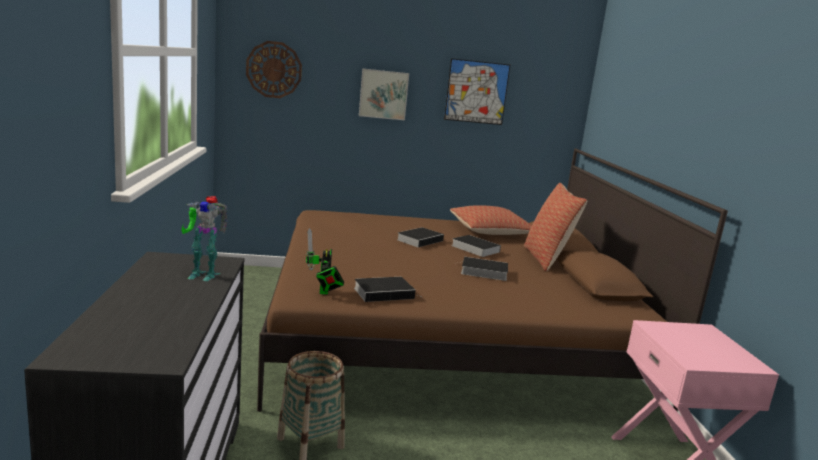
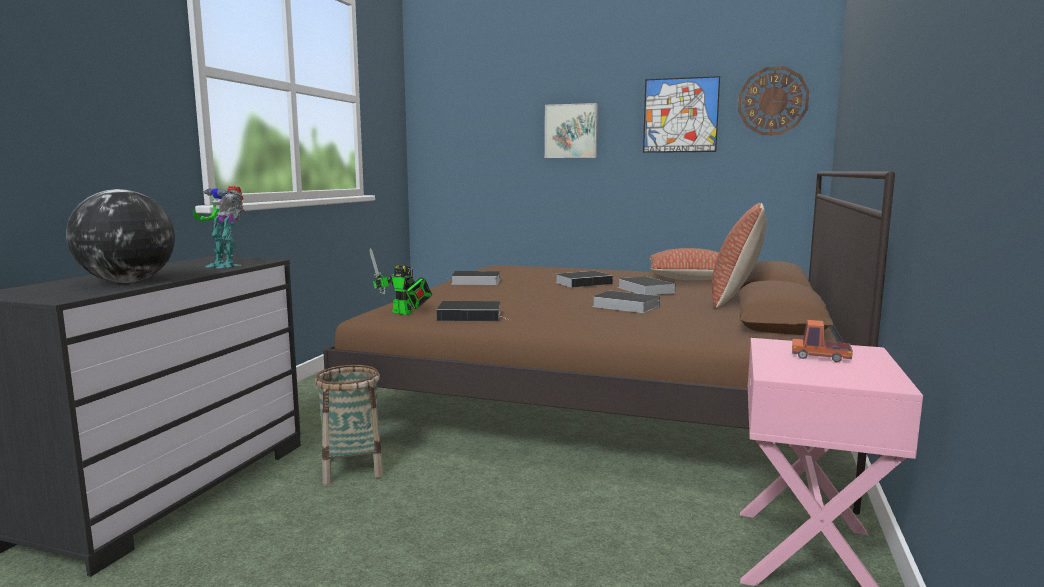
camera: 25 degrees right, 5 degrees down
wall clock [246,41,302,98] -> wall clock moved to [738,66,810,135]
toy robot [306,228,345,295] -> toy robot turned 75 degrees counterclockwise [369,248,432,315]
none -> globe [66,189,175,283]
none -> book [451,271,500,285]
none -> toy truck [792,320,853,362]

